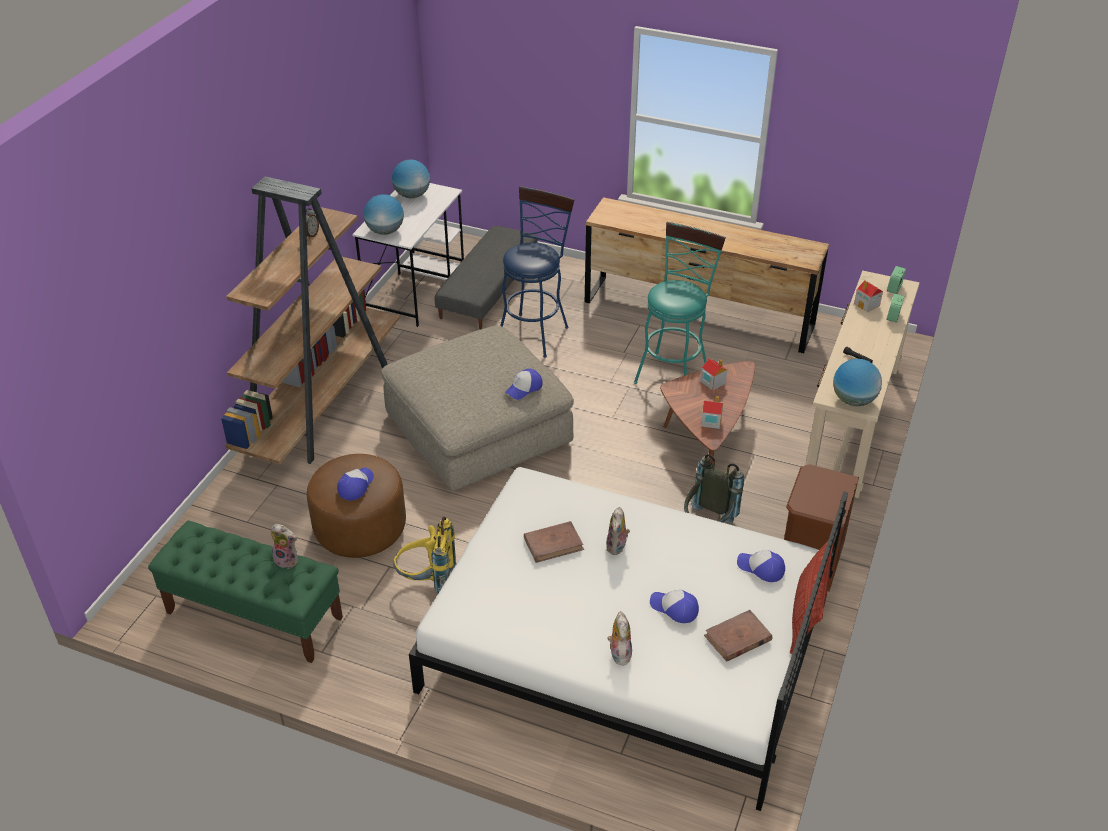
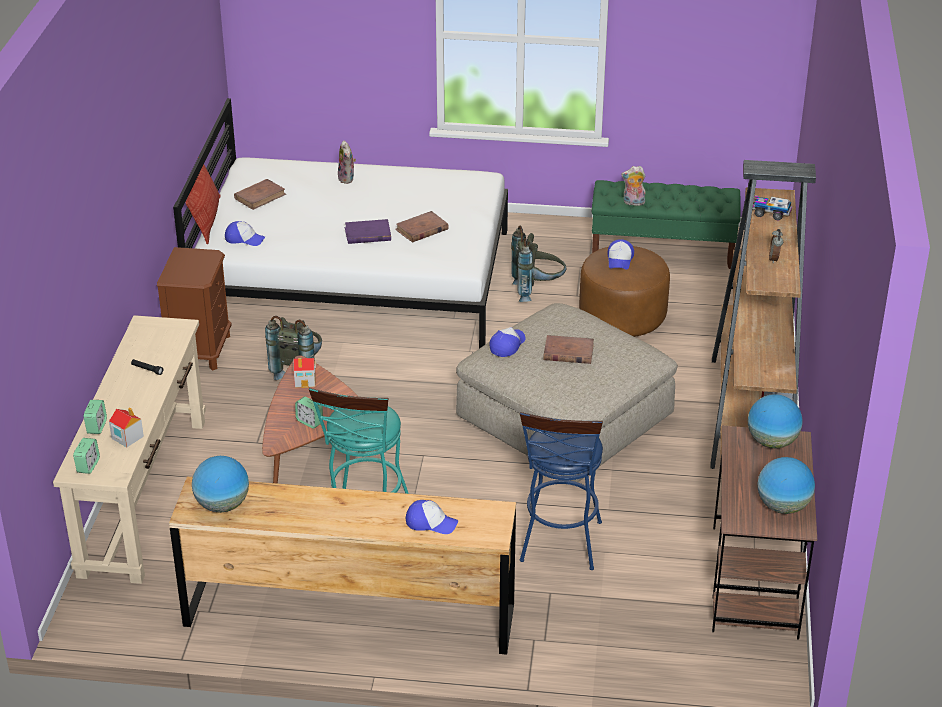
camera: 165 degrees right, 5 degrees down
white desk [352,183,464,327] -> brown desk [712,426,817,639]
yellow backpack [393,517,457,595] -> grey backpack [511,226,566,302]
grey ottoman [434,226,538,330] -> none
plush toy [606,507,630,555] -> purple book [345,219,391,244]
cap [650,590,699,623] -> cap moved to [406,500,458,534]
toy house [700,359,727,391] -> alarm clock [295,397,323,429]
globe [833,359,882,406] -> globe moved to [192,456,249,513]
none -> brown book [543,335,594,364]
none -> toy truck [752,195,792,221]

